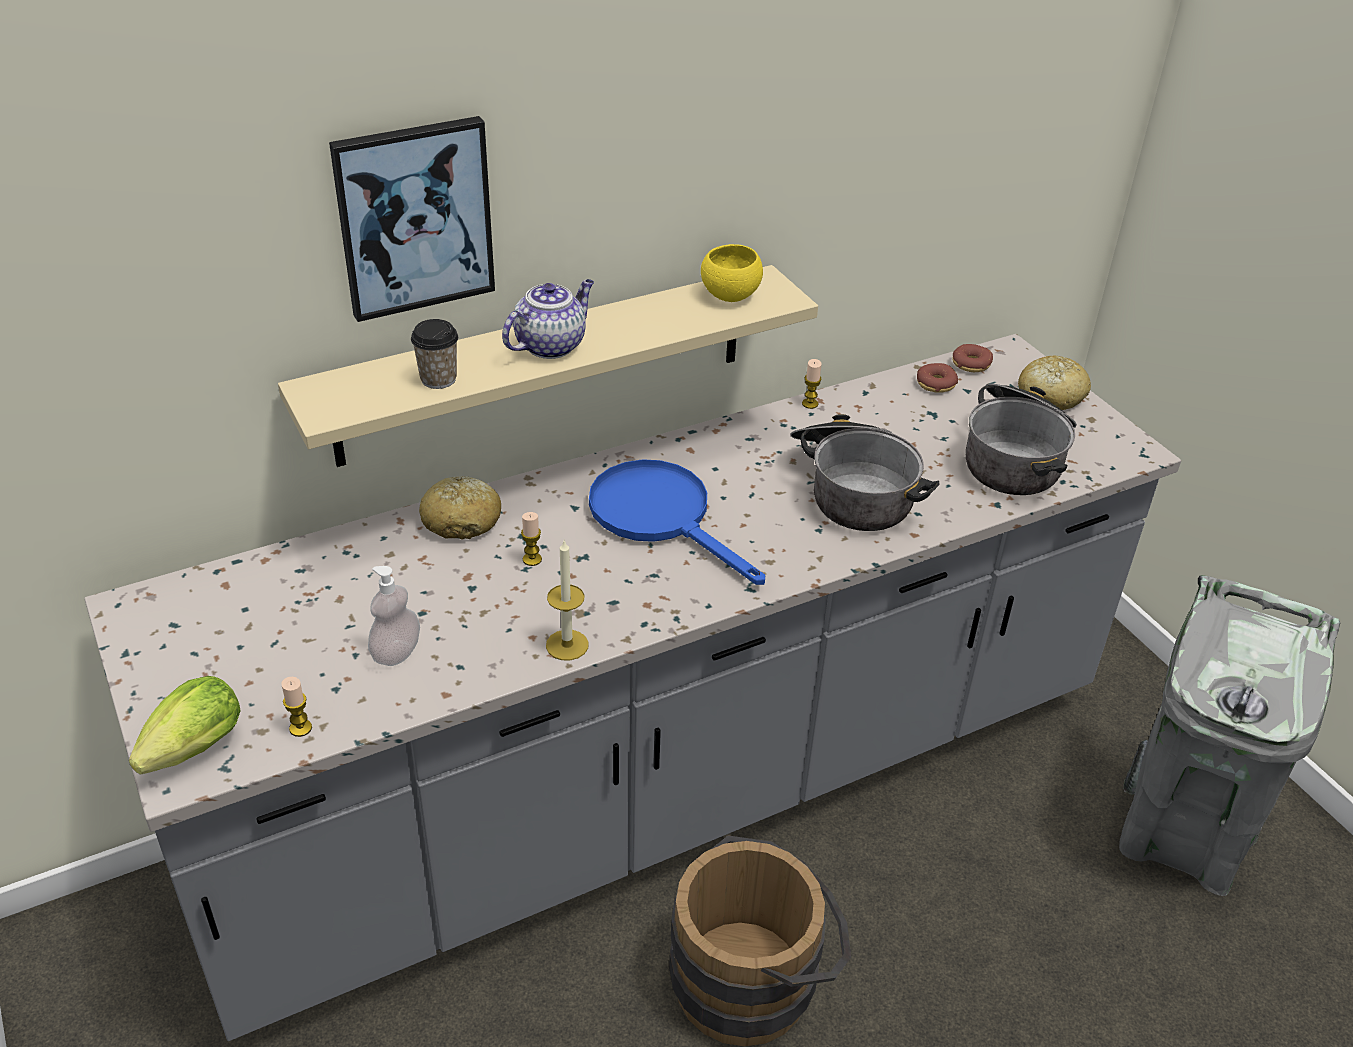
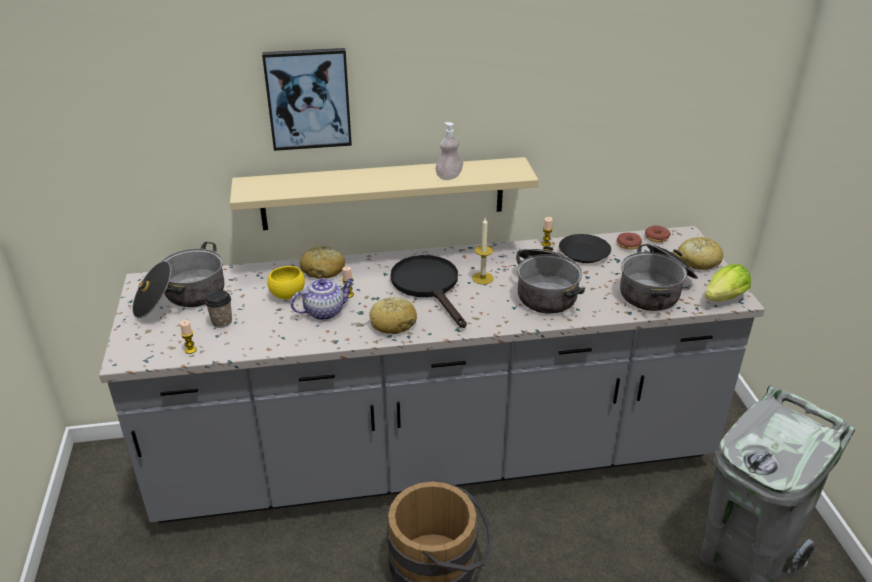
camera: 20 degrees right, 5 degrees down
lettuce [129,676,241,775] -> lettuce moved to [705,264,751,301]
soap dispenser [368,566,420,666] -> soap dispenser moved to [435,122,463,180]
cup [411,319,458,389] -> cup moved to [205,290,232,328]
teapot [502,279,594,359] -> teapot moved to [290,278,354,320]
candle [546,539,589,660] -> candle moved to [472,218,494,285]
blue frying pan [589,459,765,585] -> black frying pan [390,255,467,328]
yellow bowl [701,244,763,302] -> yellow bowl moved to [267,266,305,300]
none -> cooking pot [132,242,224,318]
none -> bread [369,297,417,334]
none -> black plate [559,234,611,263]

